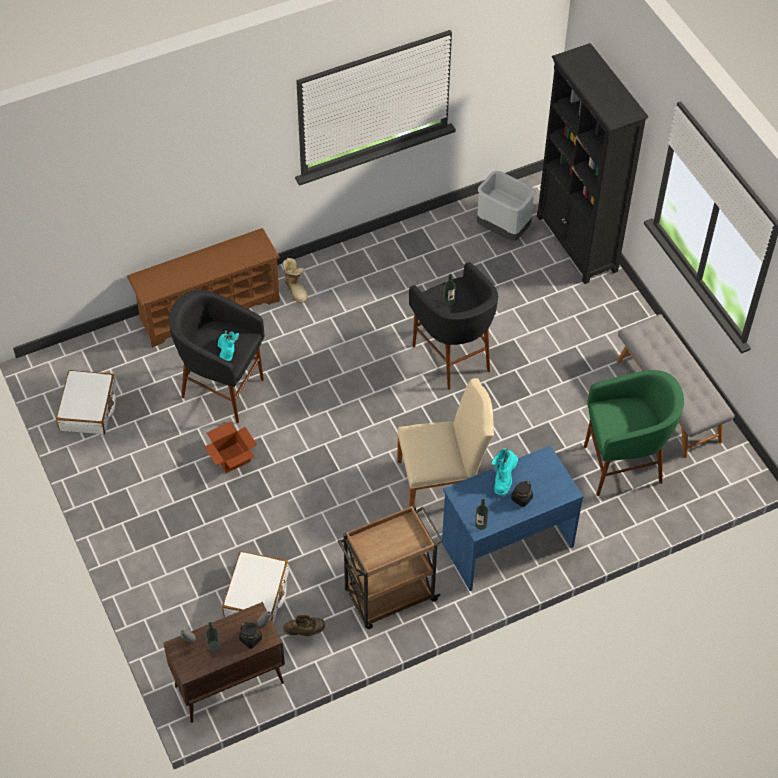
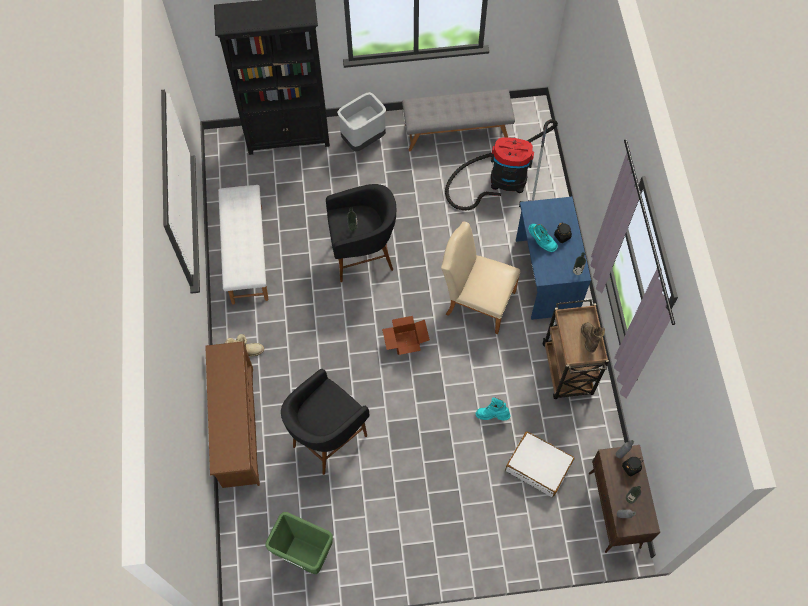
camera: 70 degrees left, 10 degrees up
white suitcase [56,370,116,434] -> green trash can [265,512,333,574]
cardboard box [204,421,257,473] -> cardboard box moved to [382,316,430,355]
turquoise boot [218,330,239,361] -> turquoise boot moved to [476,397,510,420]
brown boot [283,615,325,636] -> brown boot moved to [581,322,605,353]
beige chair [397,378,494,507] -> beige chair turned 75 degrees counterclockwise [441,221,520,334]
grey trash can [477,171,536,241] -> grey trash can moved to [337,92,386,152]
green stool [584,370,684,496] -> vacuum cleaner [445,119,558,210]
none -> white bench [218,185,268,305]

